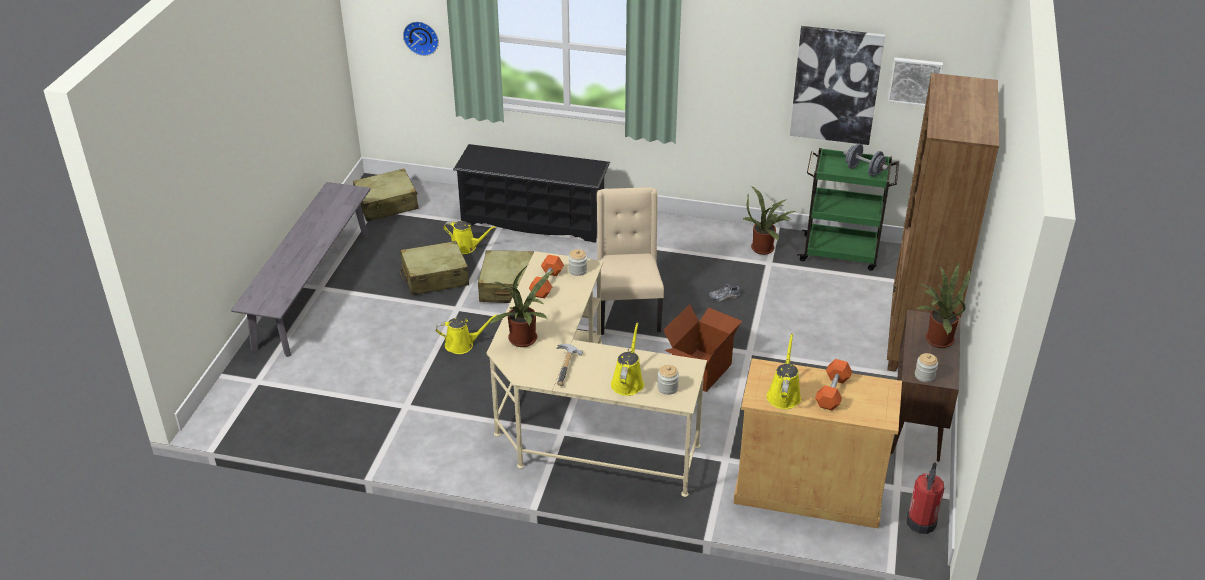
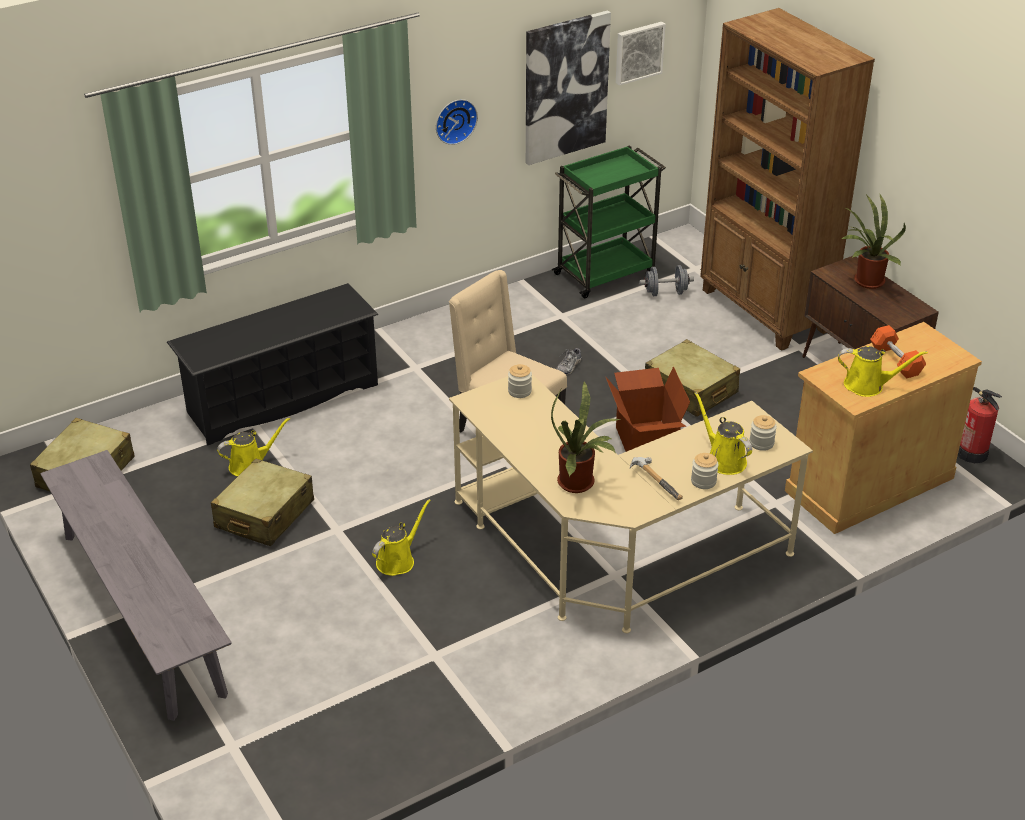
camera: 45 degrees left, 0 degrees up
wall clock [403,21,439,56] -> wall clock moved to [436,99,478,145]
beige suitcase [478,250,534,303] -> beige suitcase moved to [645,339,740,417]
orange dumbbell [529,255,564,298] -> none
potted plant [743,186,797,255] -> none
yellow watering can [767,333,801,409] -> yellow watering can turned 135 degrees clockwise [838,346,928,397]
grey dumbbell [843,143,889,177] -> grey dumbbell moved to [639,265,694,296]
jar [915,353,938,382] -> jar moved to [691,453,719,489]

